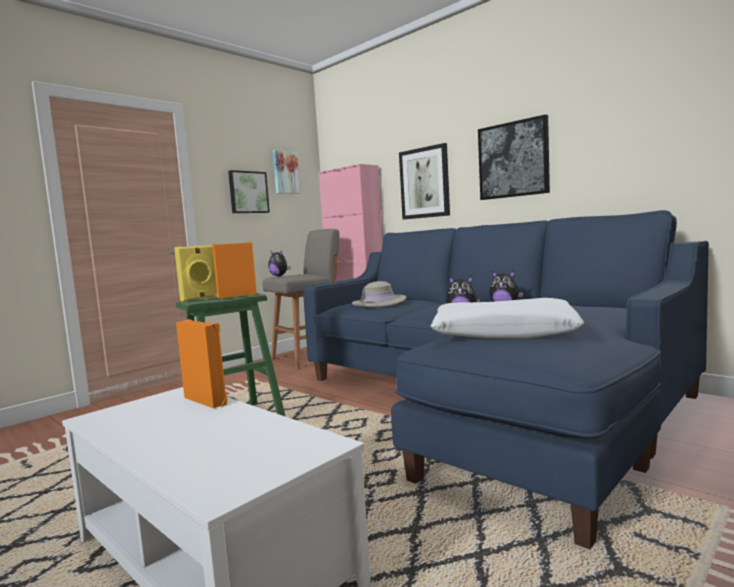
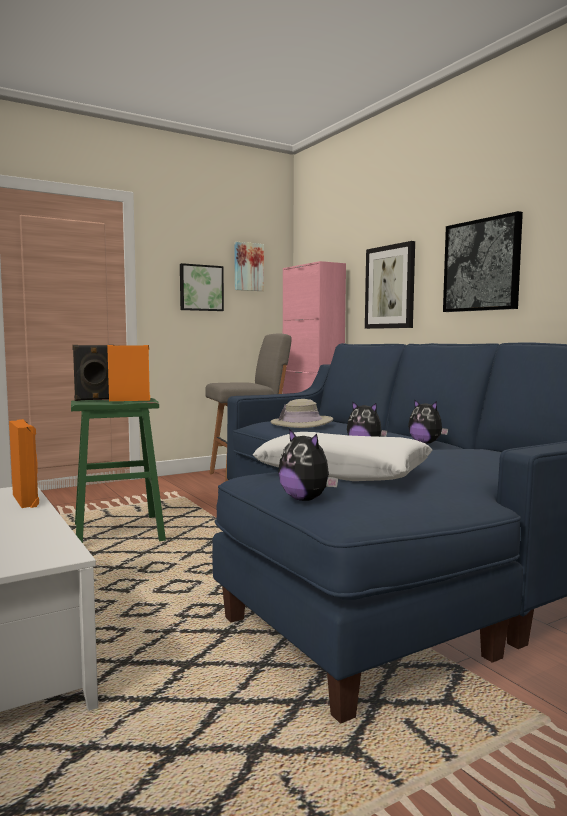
camera: 15 degrees right, 0 degrees up
yellow speaker [174,245,217,302] -> black speaker [72,345,115,401]
plush toy [268,250,291,276] -> plush toy moved to [278,429,338,501]

